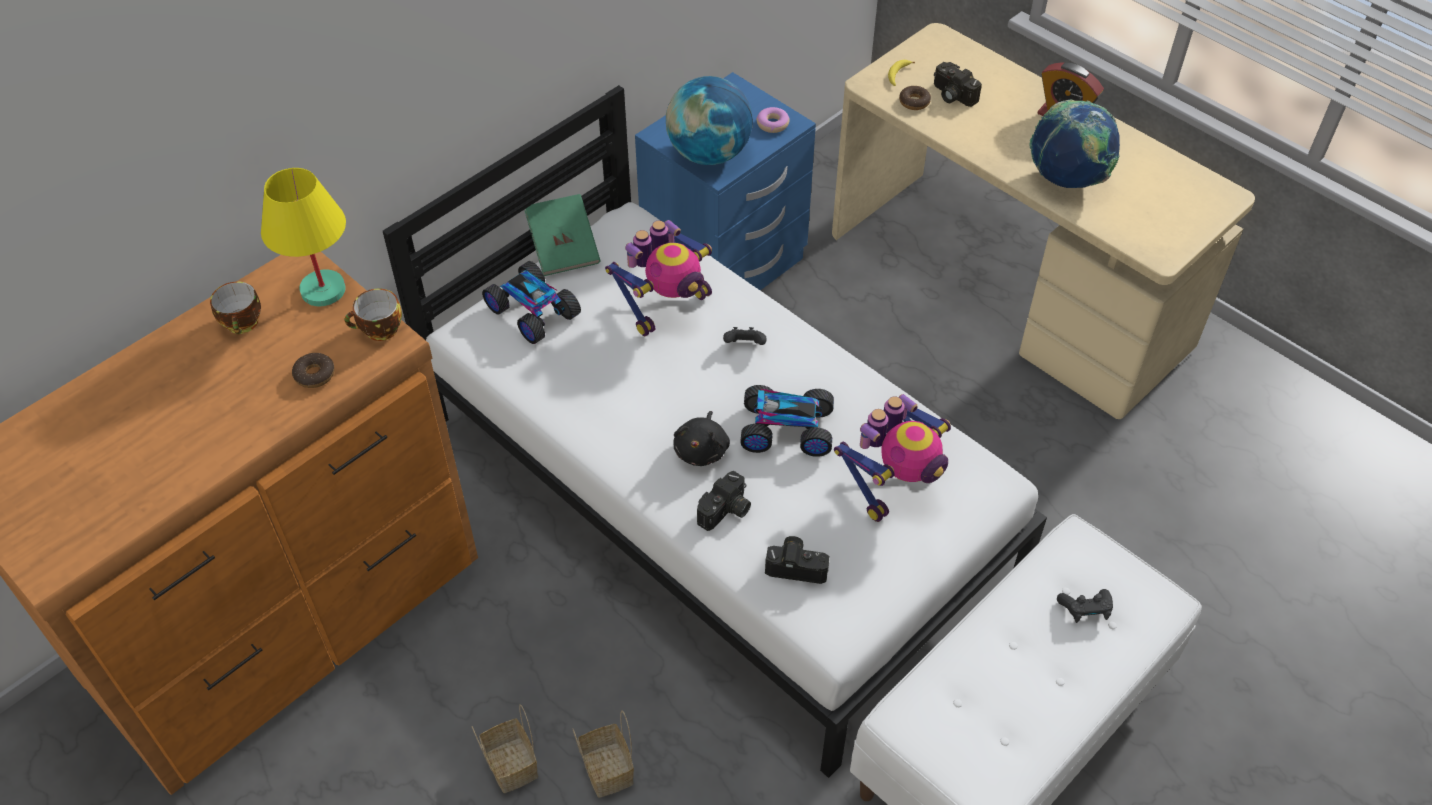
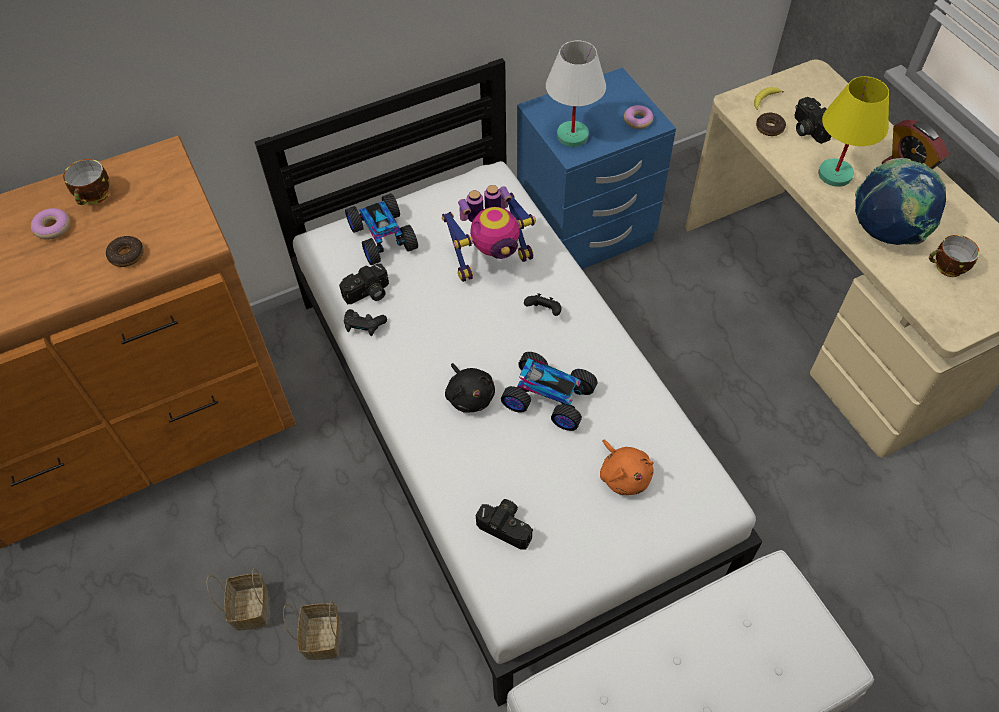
camera: 20 degrees right, 5 degrees up
yellow table lamp [261,168,346,306] -> yellow table lamp moved to [818,76,889,187]
cup [344,288,402,341] -> cup moved to [929,235,980,277]
green book [524,194,601,276] -> none
globe [666,76,753,165] -> white table lamp [546,40,606,147]
black plush toy [673,411,730,466] -> black plush toy turned 60 degrees counterclockwise [445,363,495,413]
camera [697,471,751,531] -> camera moved to [339,263,389,304]
toy robot [834,394,951,522] -> orange plush toy [600,439,654,495]
black game controller [1057,589,1113,623] -> black game controller moved to [344,309,387,336]
none -> donut [31,208,70,240]

